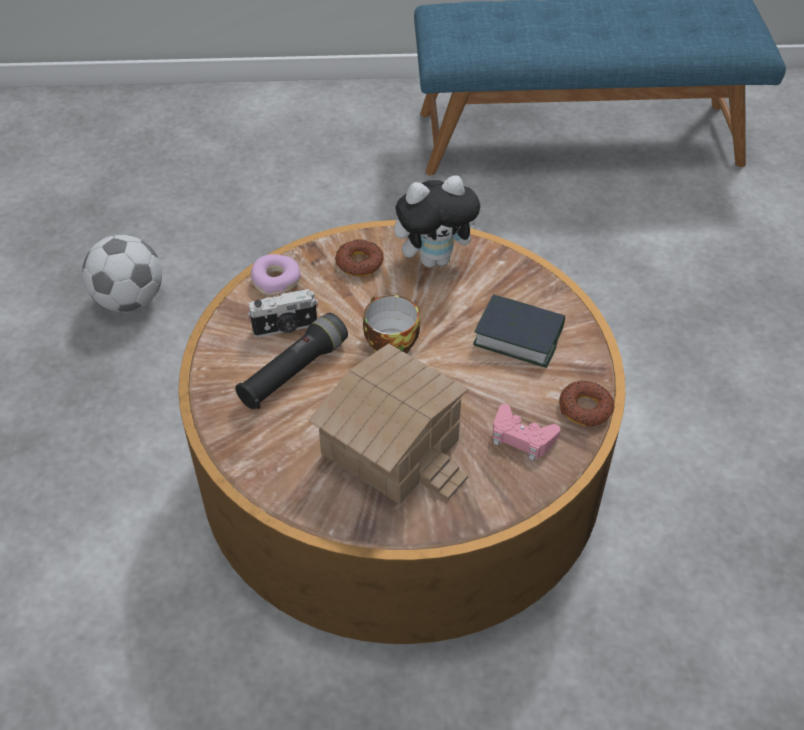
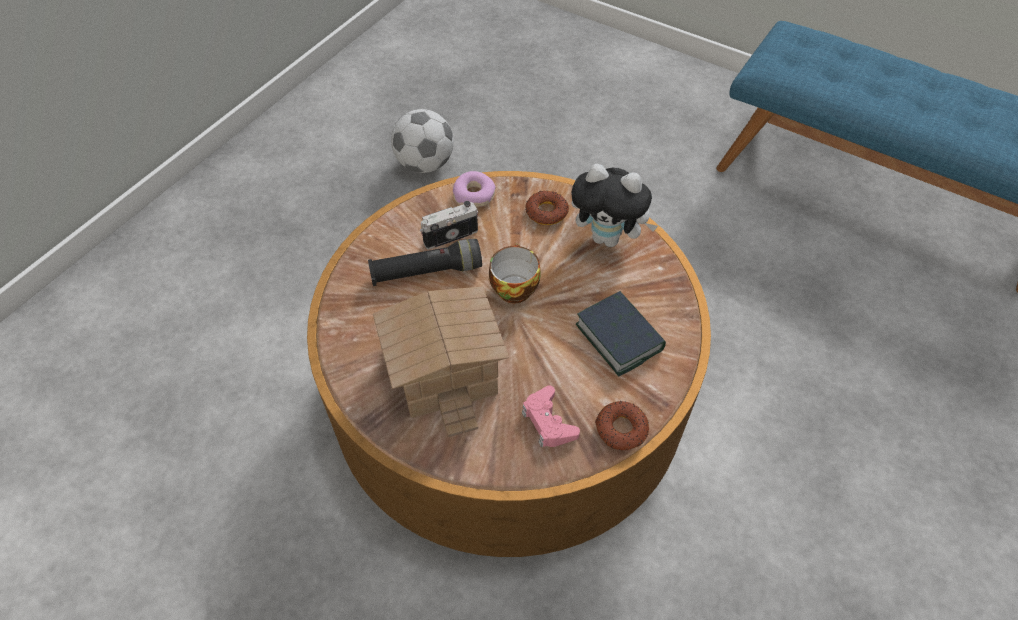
camera: 35 degrees right, 5 degrees up
camera [247,289,318,337] -> camera turned 135 degrees clockwise [420,201,478,249]

